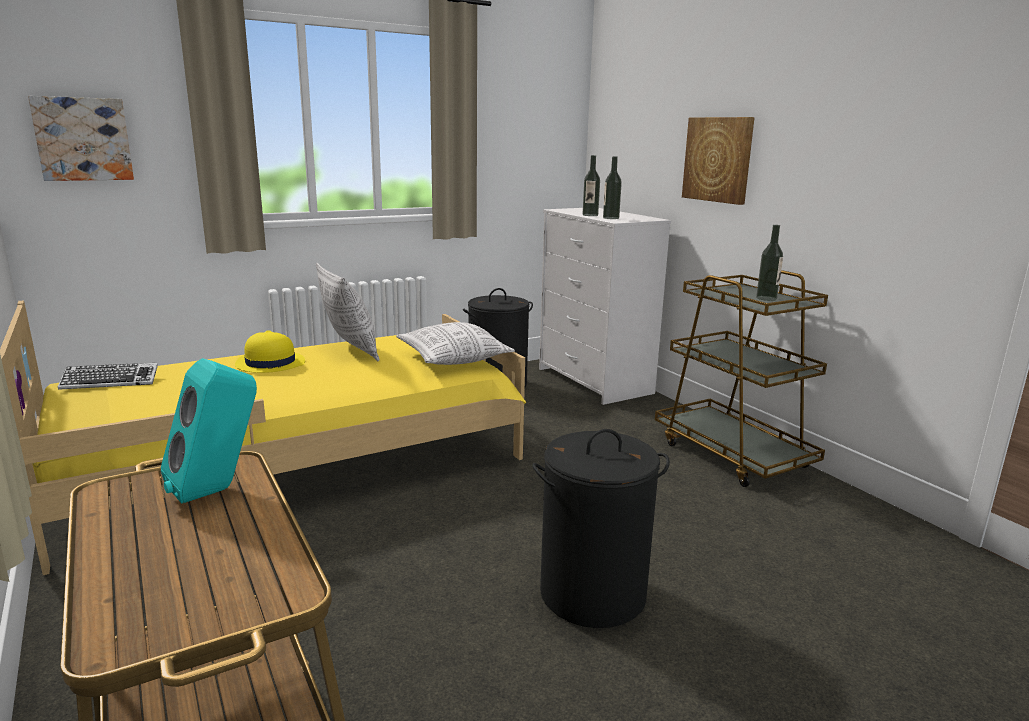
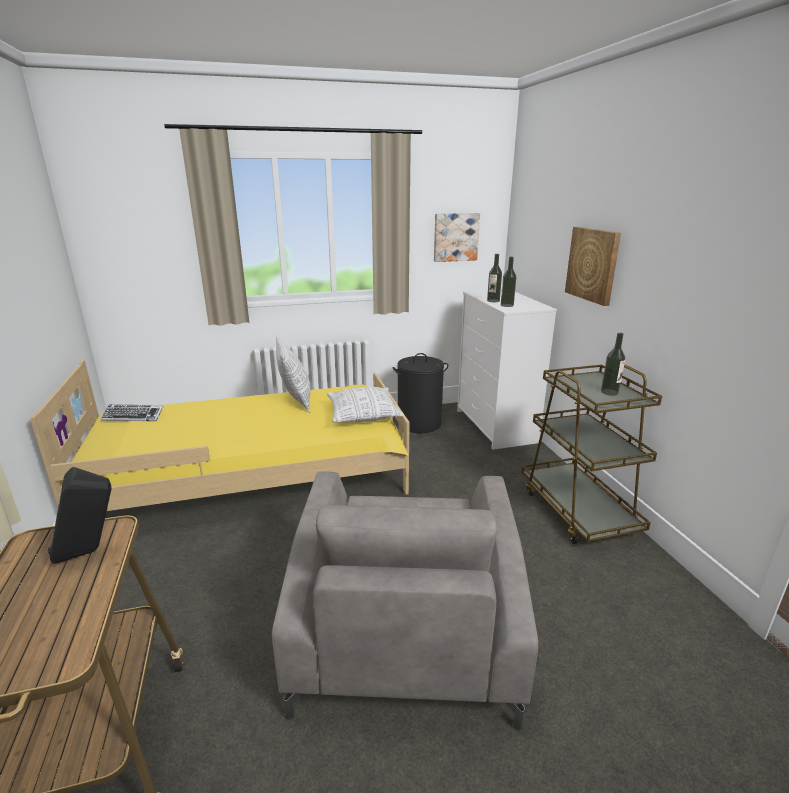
camera: 15 degrees right, 5 degrees up
picture [28,96,134,181] -> picture moved to [434,213,480,262]
turquoise speaker [161,358,257,504] -> black speaker [48,467,111,564]
yellow hat [235,330,305,373] -> none
black laundry basket [532,429,670,628] -> grey armchair [272,471,538,731]

